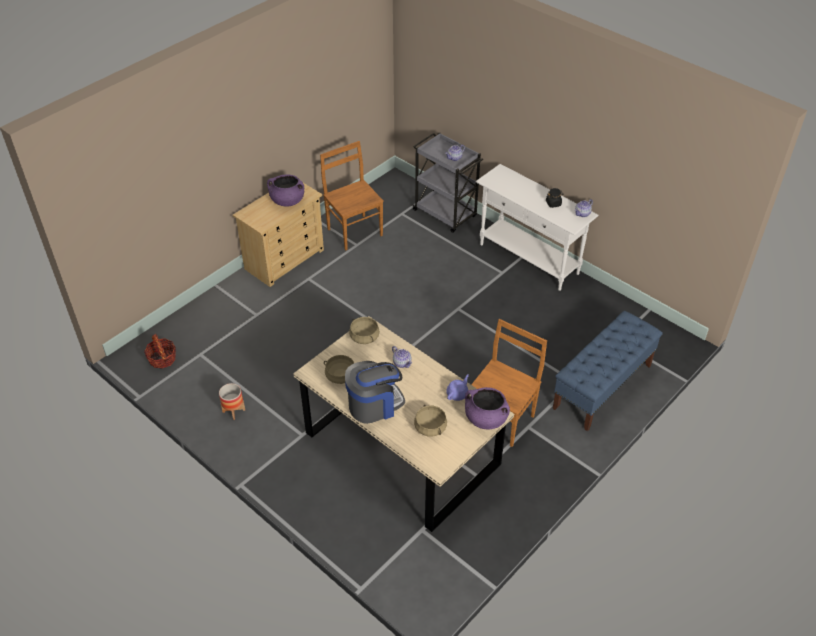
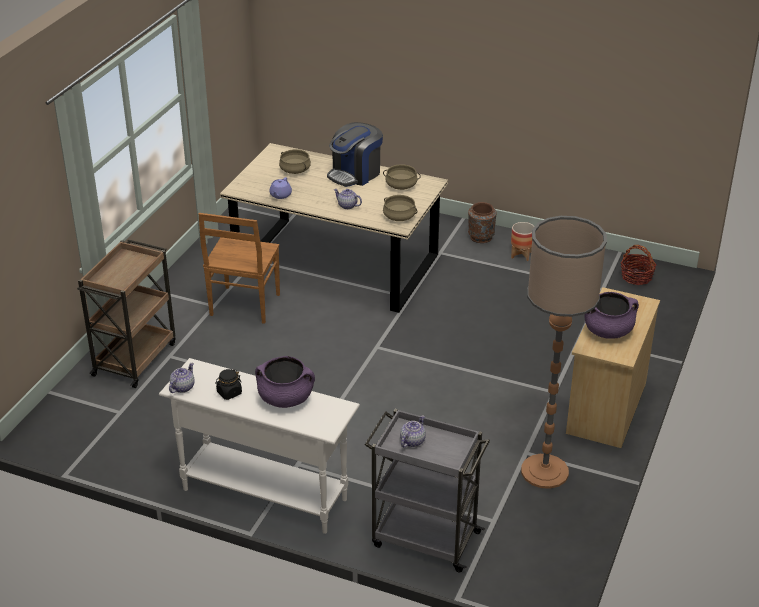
camera: 160 degrees right, 10 degrees down
brown chair [320,141,384,251] -> floor lamp [521,216,607,489]
purple cooking pot [465,387,510,429] -> purple cooking pot moved to [255,356,315,408]
blue bench [553,311,663,431] -> brown cart [77,239,176,388]
none -> brown vase [468,202,496,243]

